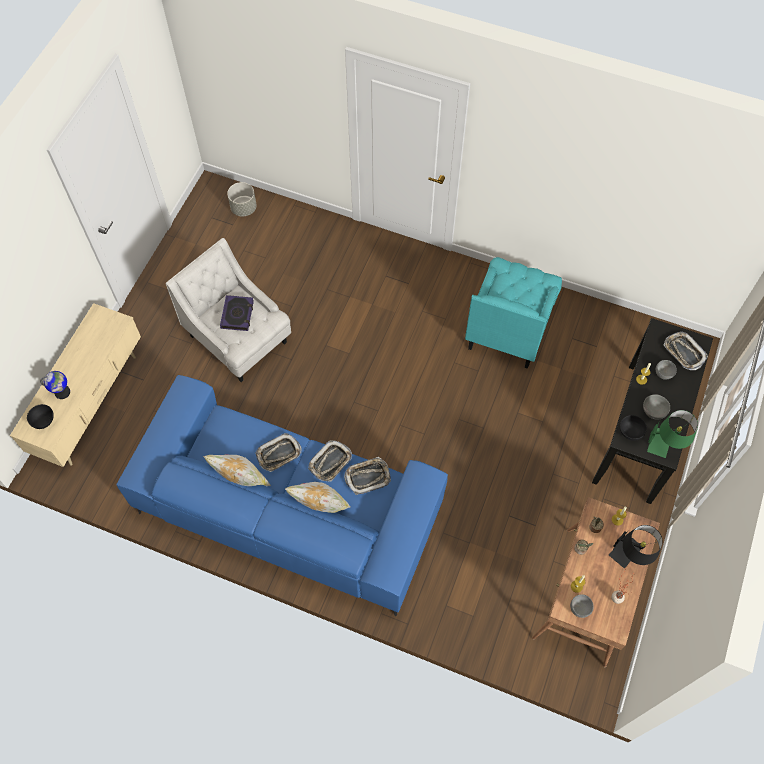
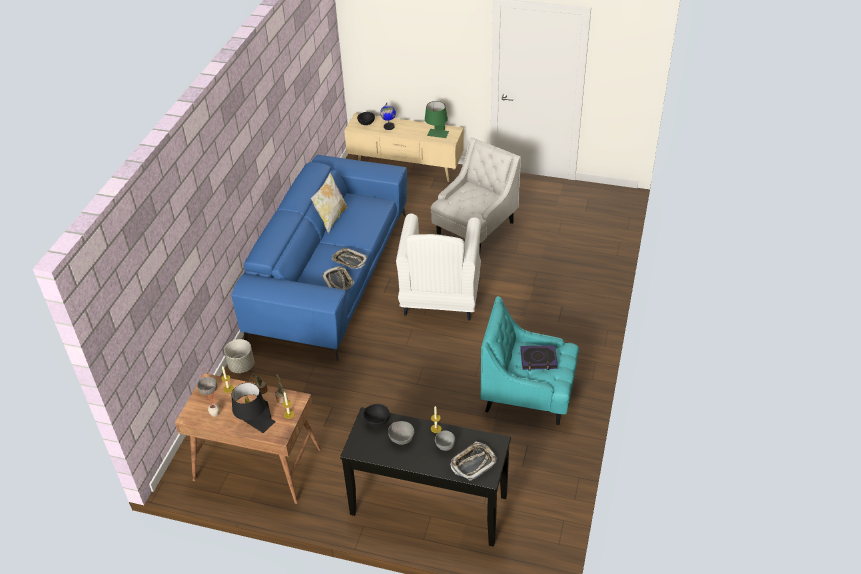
camera: 85 degrees right, 20 degrees down
book [220,295,254,331] -> book moved to [520,345,558,370]
grey planter [227,182,257,217] -> grey planter moved to [224,339,254,373]
tray [256,433,301,472] -> none
pillow [284,482,351,513] -> none
green table lamp [647,410,698,458] -> green table lamp moved to [425,101,449,138]
none -> white armchair [396,214,481,321]

